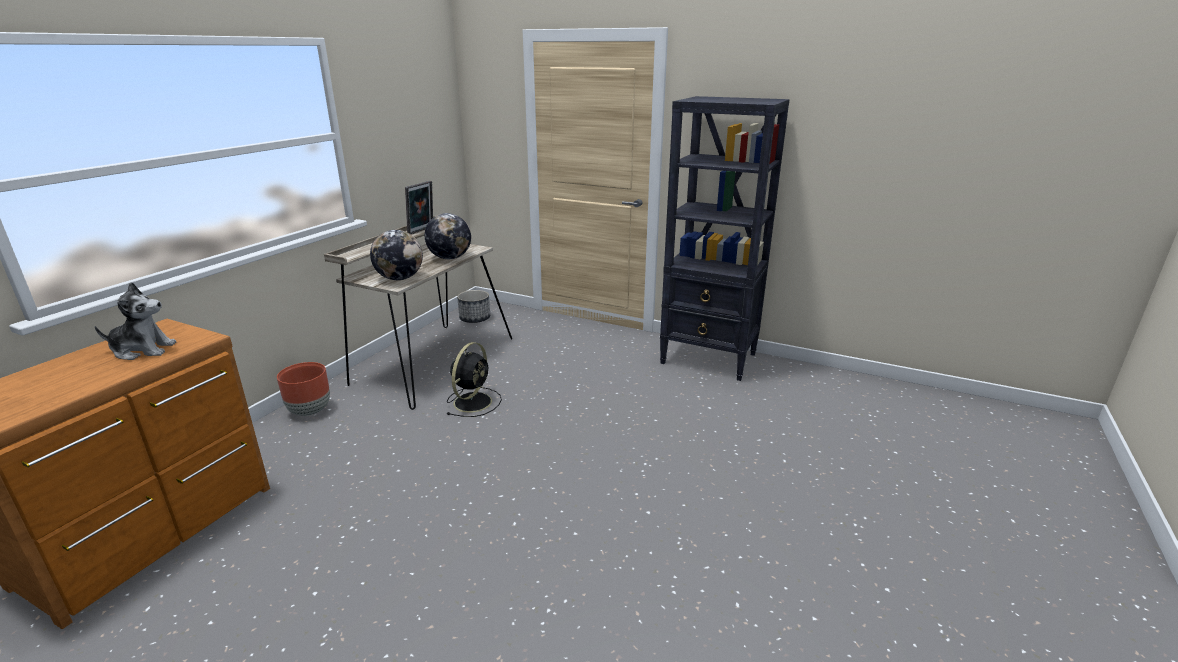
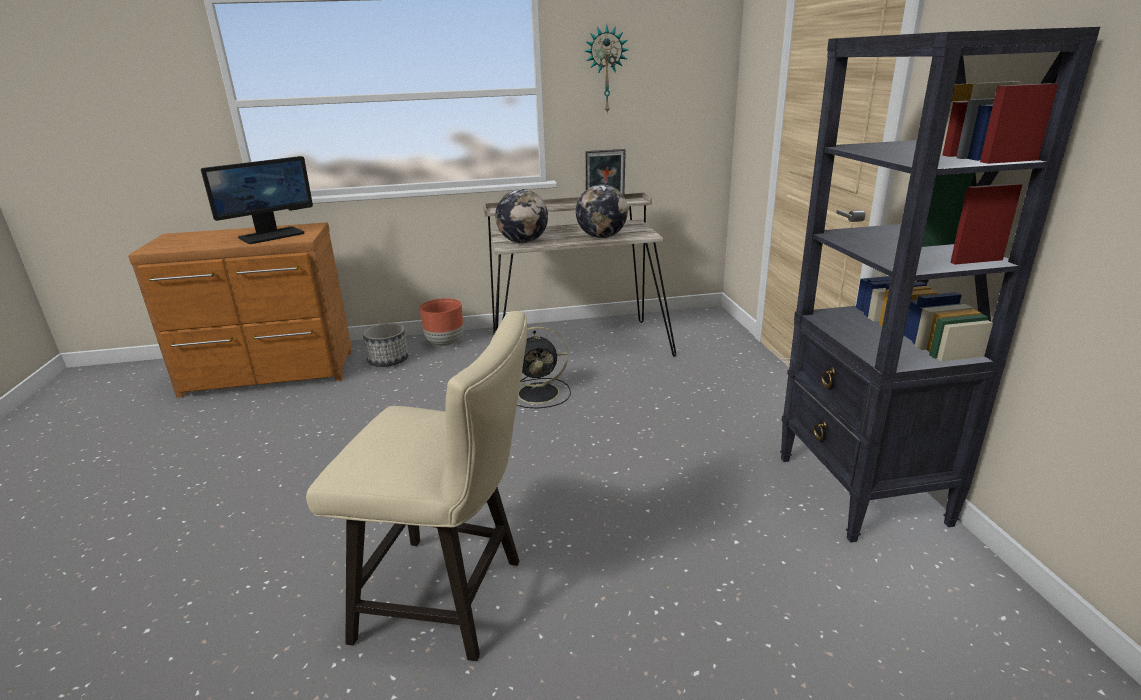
camera: 55 degrees right, 0 degrees up
plush toy [95,282,176,360] -> monitor [201,156,313,244]
planter [457,290,490,323] -> planter moved to [363,323,409,367]
none -> beige chair [306,311,528,661]
none -> wall clock [584,25,629,114]

